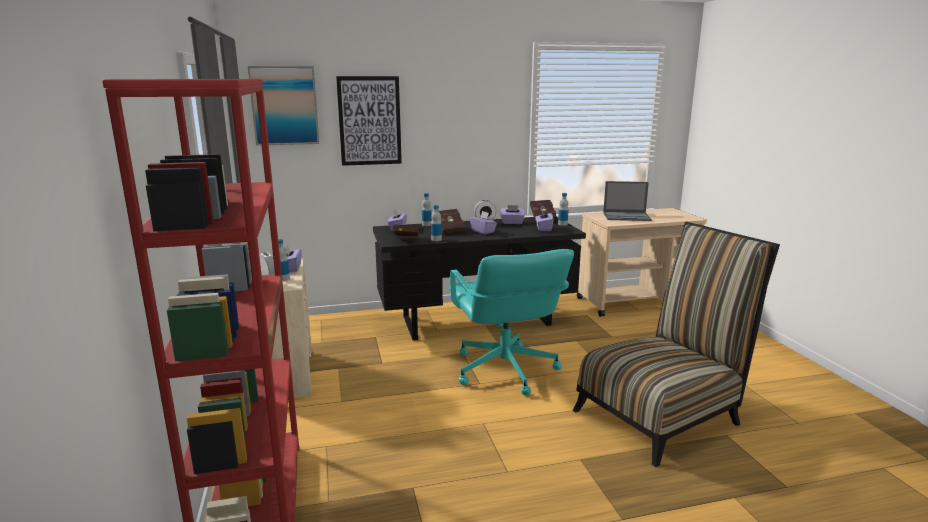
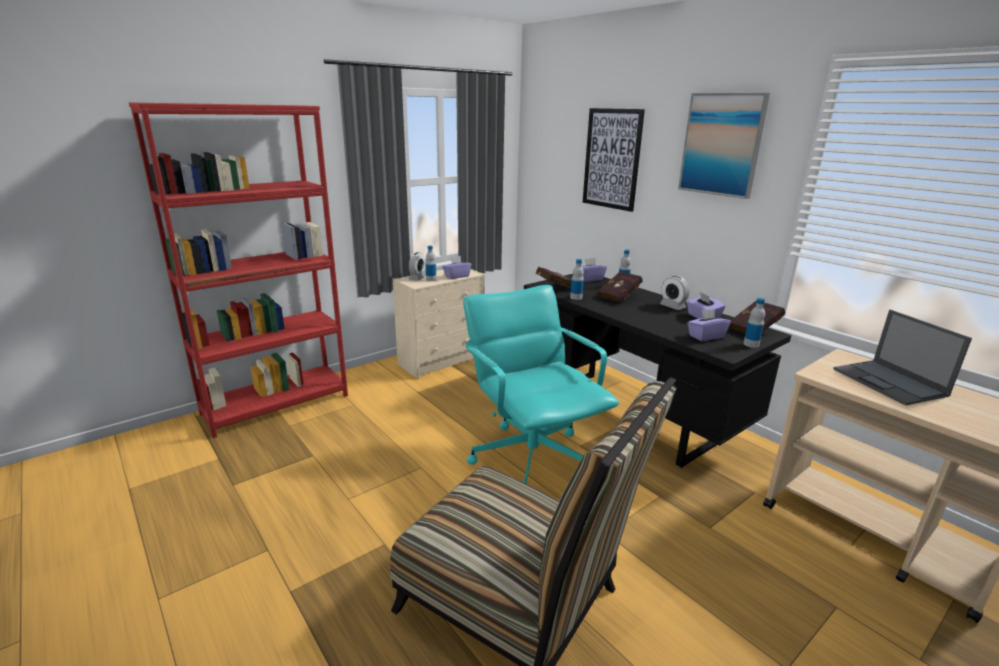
camera: 65 degrees right, 5 degrees up
picture [248,66,319,146] -> picture moved to [678,93,770,199]
turquoise office chair [449,249,574,396] -> turquoise office chair turned 105 degrees clockwise [463,285,619,484]
purple tissue box [469,211,497,234] -> none

